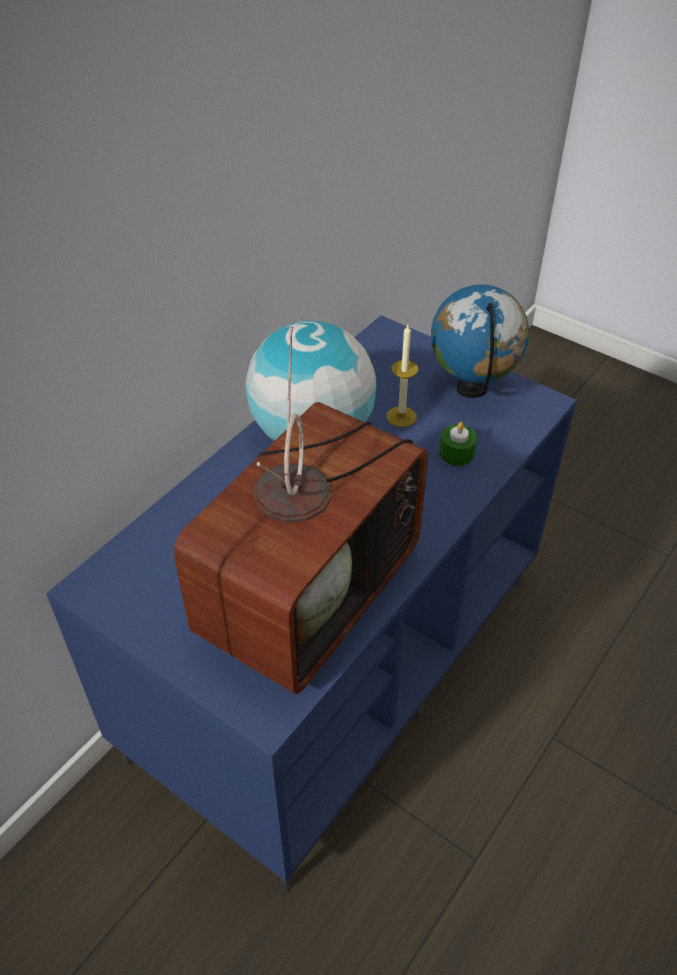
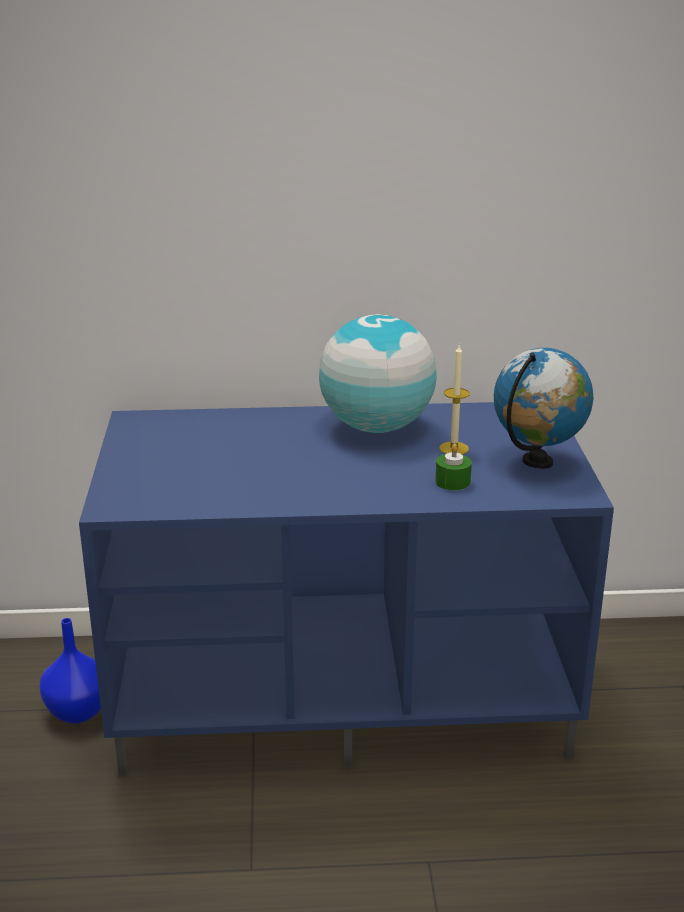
camera: 50 degrees right, 20 degrees down
television [173,326,428,694] -> none
none -> blue vase [39,618,101,723]

